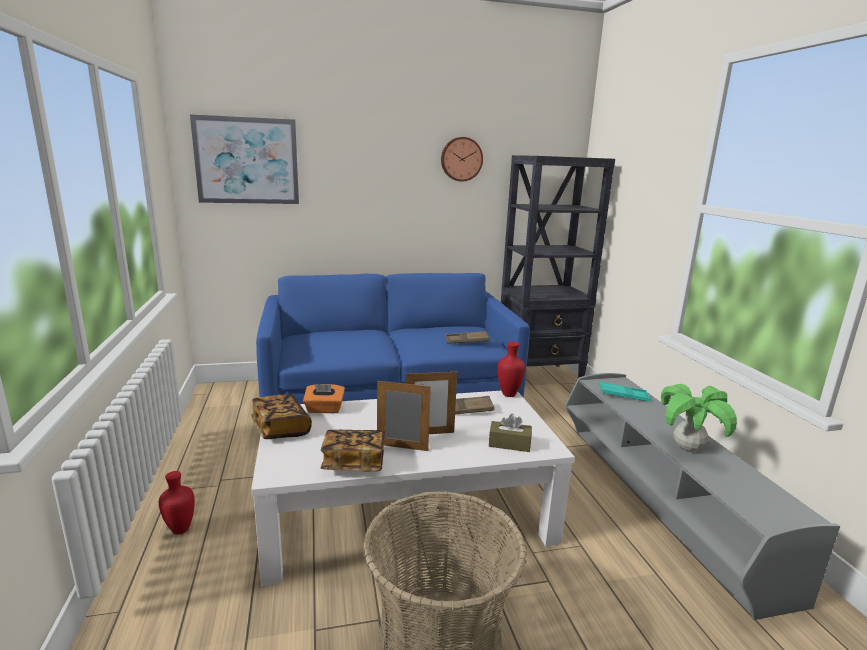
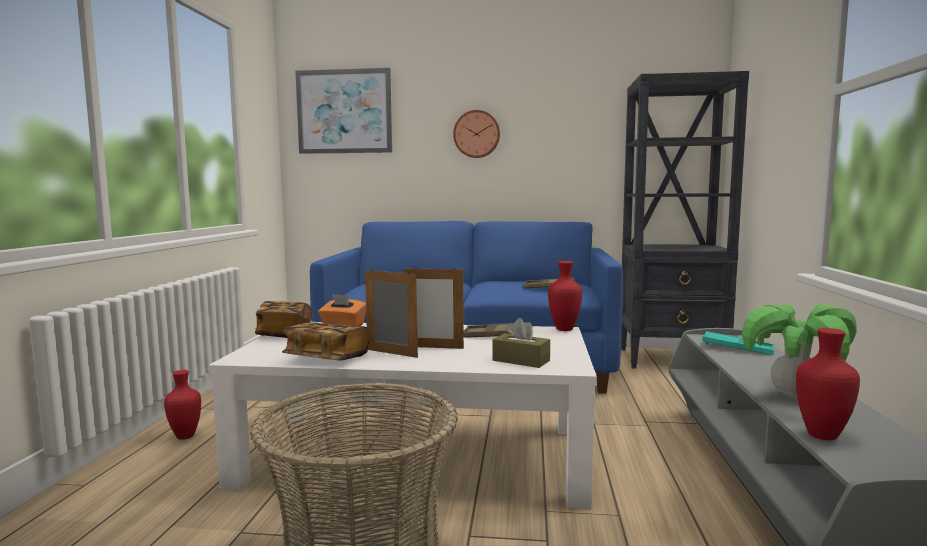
camera: 20 degrees right, 10 degrees down
wall clock [441,137,483,182] -> wall clock moved to [453,110,500,158]
none -> red vase [796,328,860,440]

